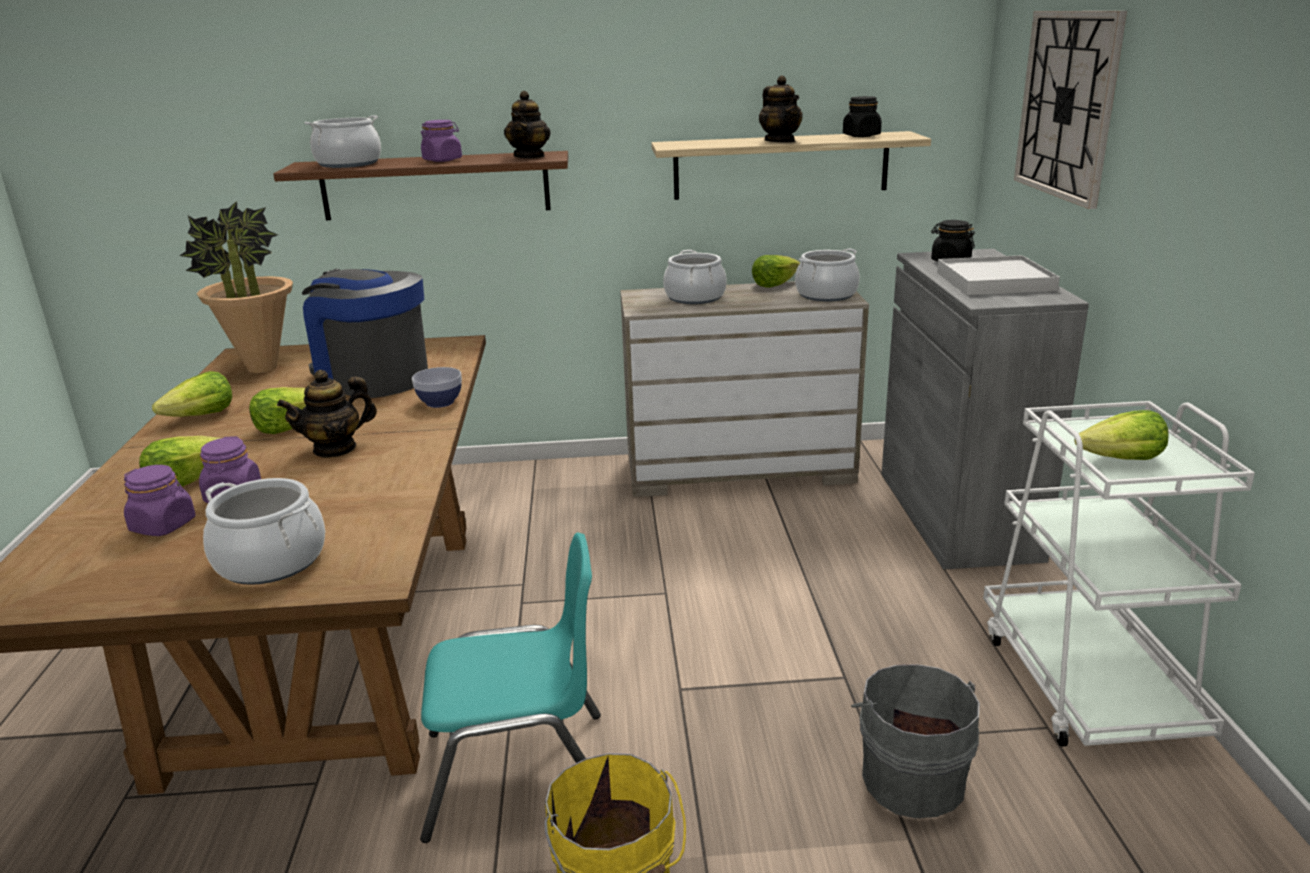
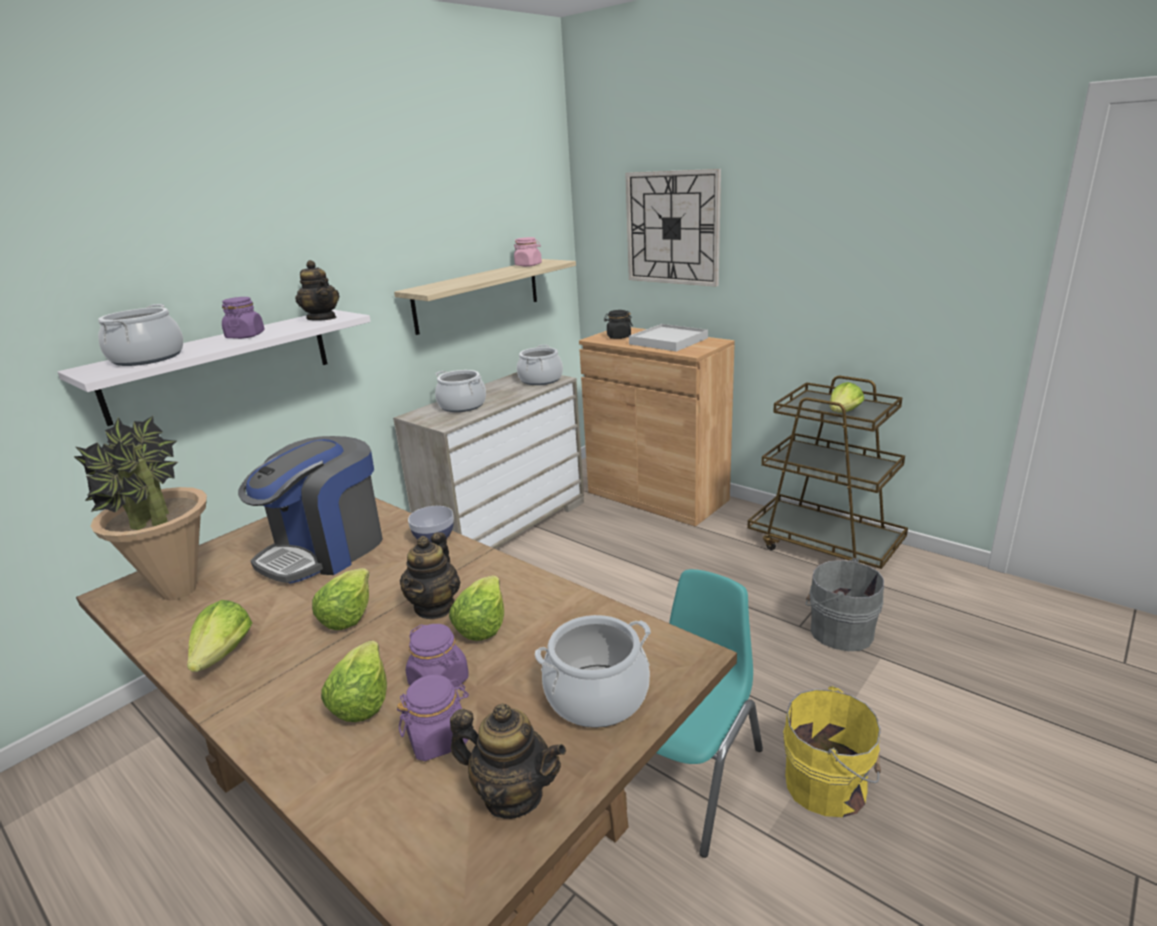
camera: 45 degrees left, 0 degrees up
brown shelf [273,151,568,220] -> white shelf [57,310,371,426]
coffee machine [302,269,428,398] -> coffee machine turned 45 degrees counterclockwise [238,436,383,584]
lettuce [752,255,800,288] -> lettuce moved to [449,575,504,641]
teapot [759,76,803,143] -> teapot moved to [450,703,566,819]
black jar [843,96,882,137] -> pink jar [514,237,542,267]
grey cabinet [881,249,1089,570] -> brown cabinet [579,327,735,527]
white cart [983,401,1255,747] -> brown cart [748,376,908,569]

